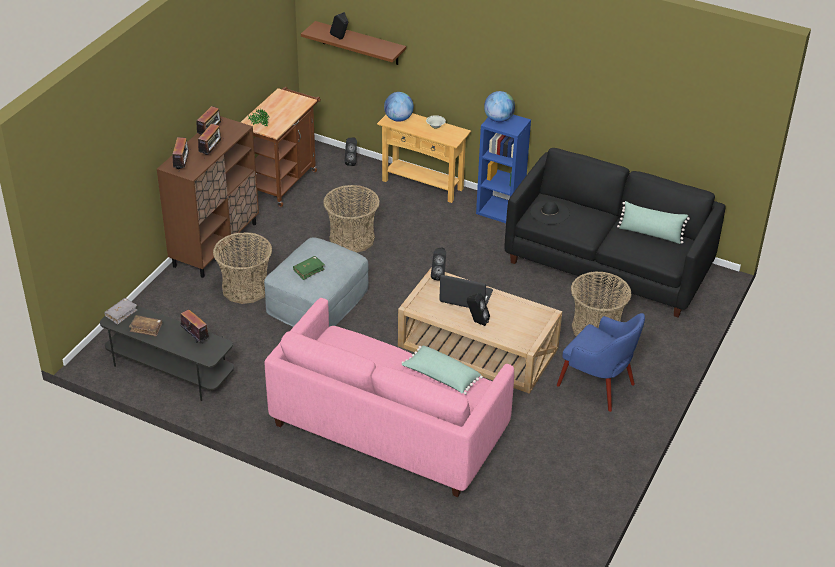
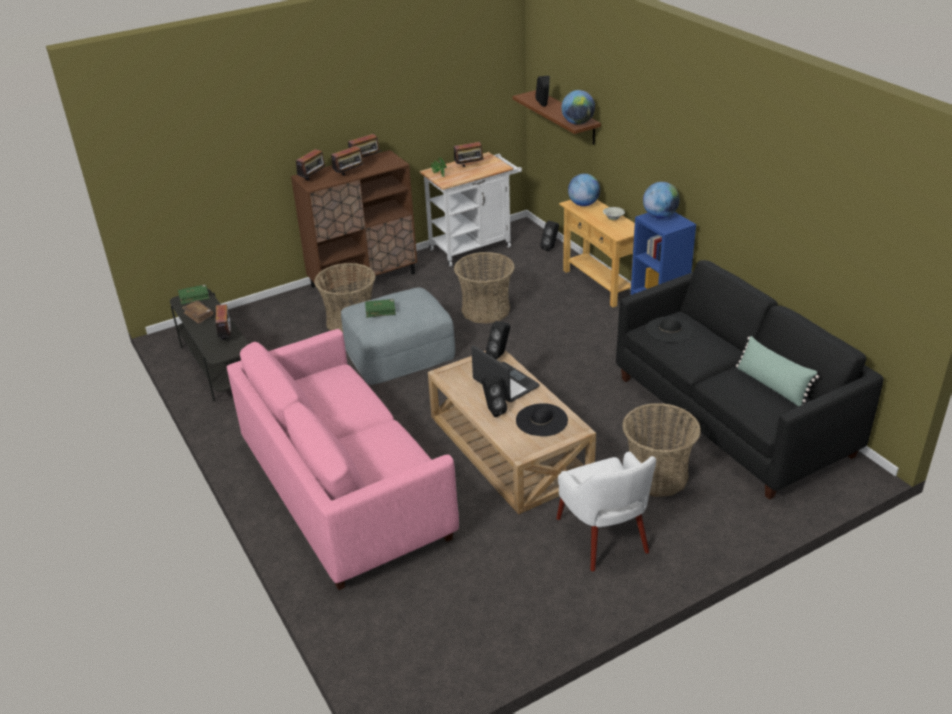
camera: 35 degrees right, 5 degrees down
grey book [104,298,137,325] -> green book [178,284,210,305]
brown cart [241,87,321,207] -> white cart [420,152,522,266]
green pillow [402,346,483,395] -> none
blue armchair [557,313,645,412] -> white armchair [556,452,656,571]
none -> radio [454,142,485,167]
none -> black hat [516,403,568,436]
none -> globe [561,90,595,125]

